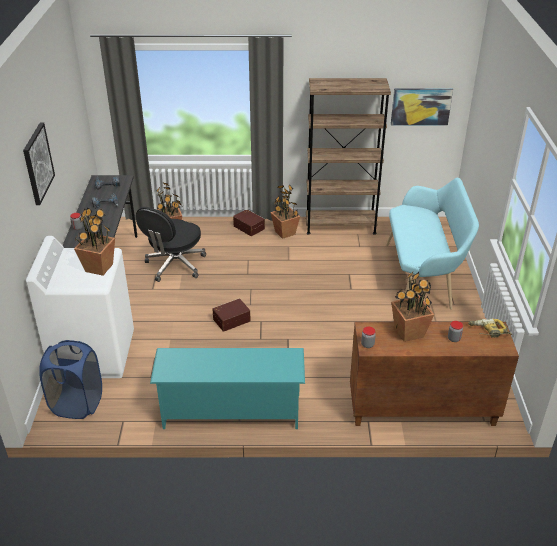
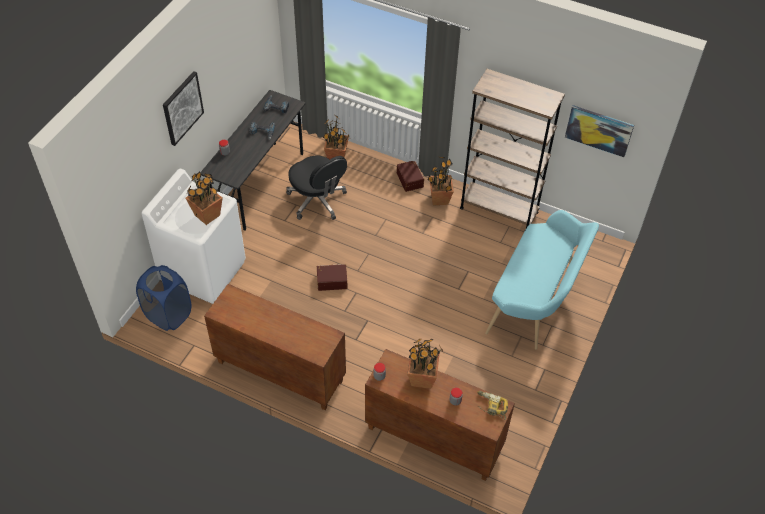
camera: 25 degrees right, 15 degrees up
black office chair [136,207,206,282] -> black office chair turned 90 degrees counterclockwise [286,155,347,220]
turquoise shoe rack [150,348,305,429] -> brown cabinet [204,284,346,410]

